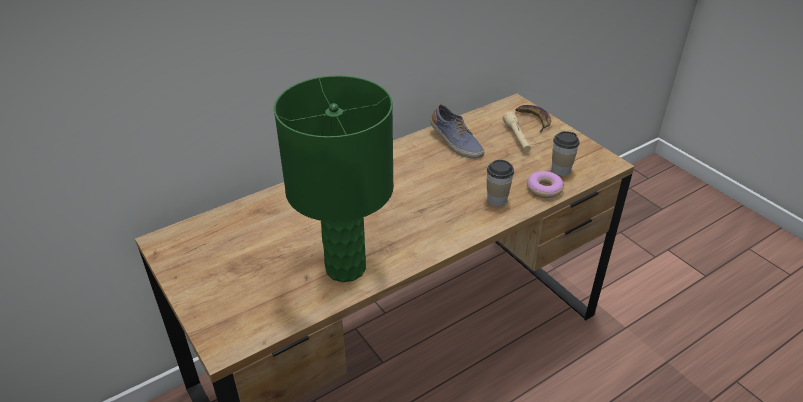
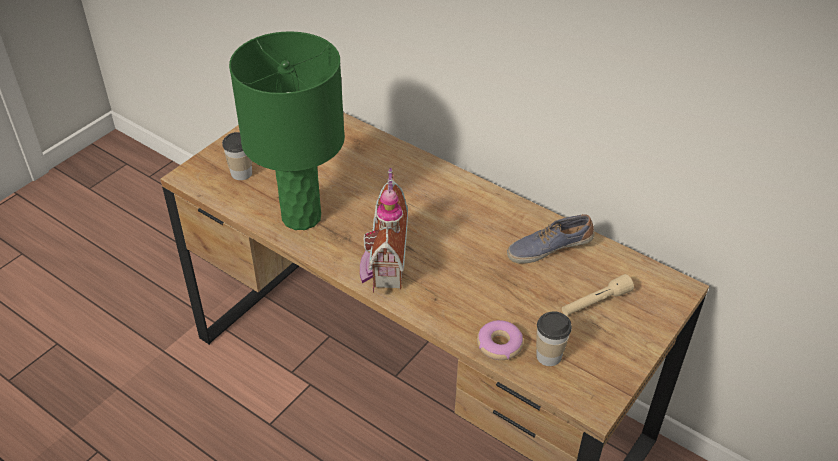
camera: 70 degrees right, 5 degrees up
shoe [430,104,485,159] -> shoe turned 45 degrees clockwise [507,214,595,264]
cup [487,160,514,206] -> cup moved to [222,132,252,180]
banana [515,105,551,132] -> none
none -> toy house [360,168,408,294]

